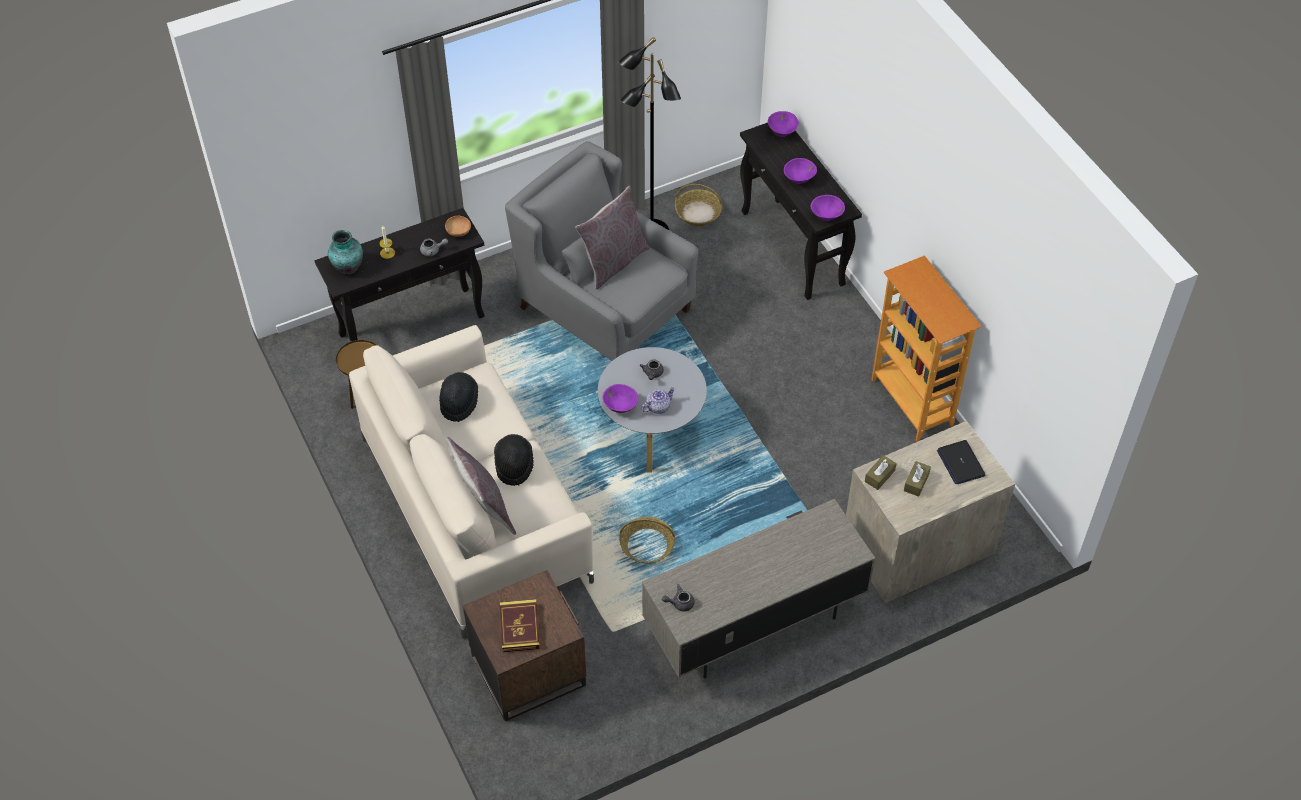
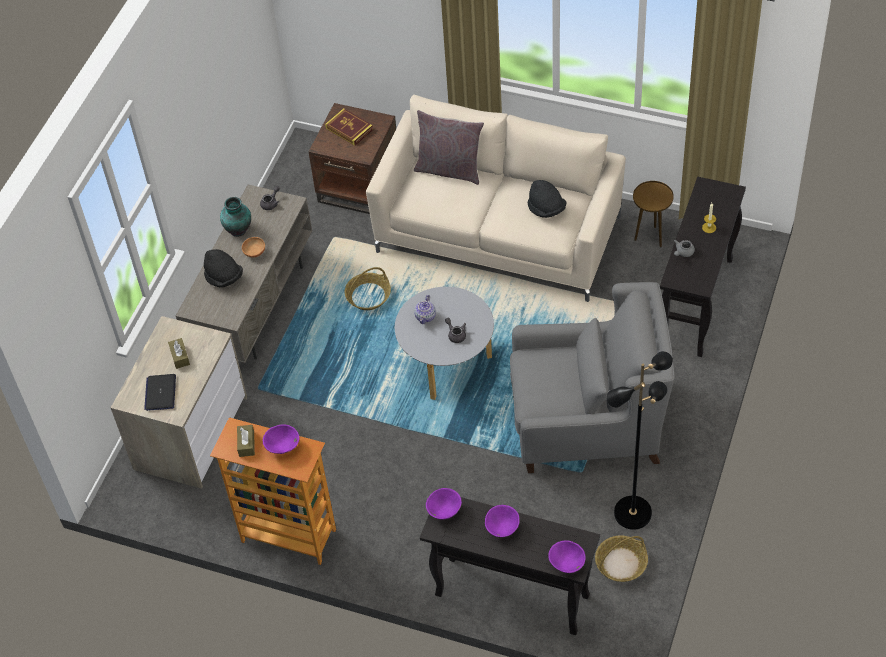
camera: 140 degrees right, 0 degrees up
vase [328,230,363,275] -> vase moved to [220,197,251,237]
brown bowl [445,216,471,237] -> brown bowl moved to [242,237,265,258]
black hat [494,434,534,486] -> black hat moved to [204,249,243,288]
grey pillow [575,186,649,289] -> none
purple bowl [603,384,638,413] -> purple bowl moved to [263,424,299,454]
brown tissue box [865,455,897,490] -> brown tissue box moved to [237,425,255,457]
laptop [937,440,985,484] -> laptop turned 120 degrees counterclockwise [144,374,176,411]

